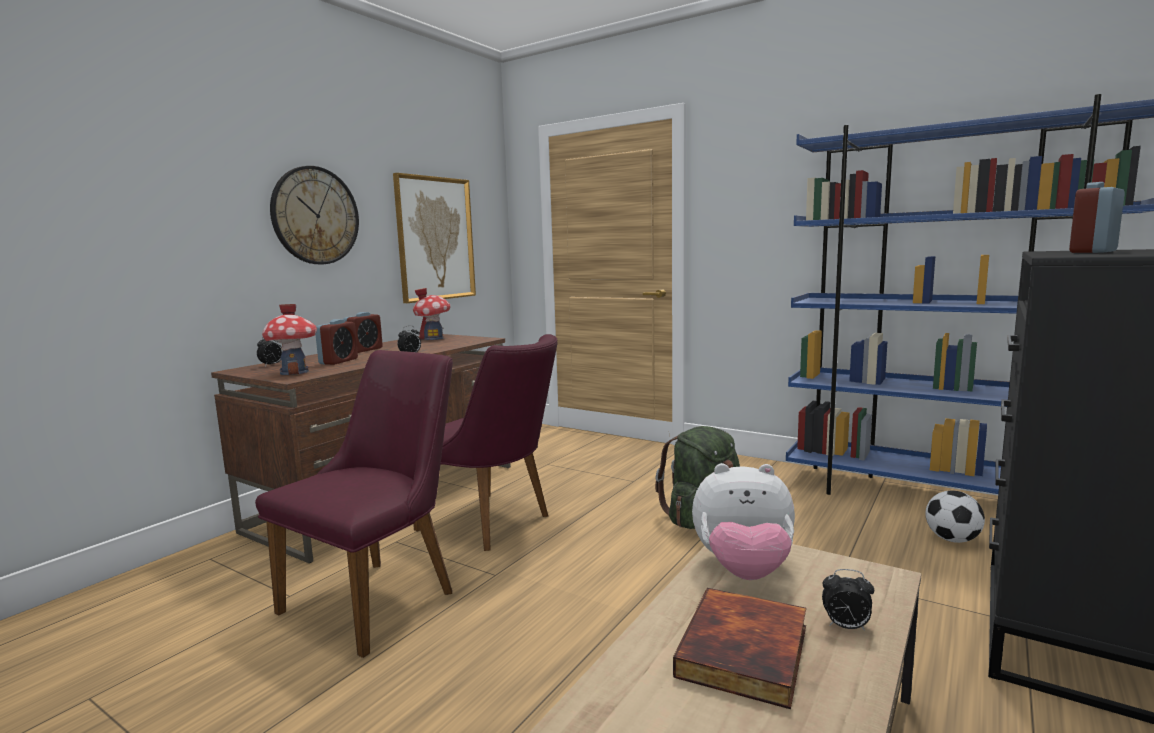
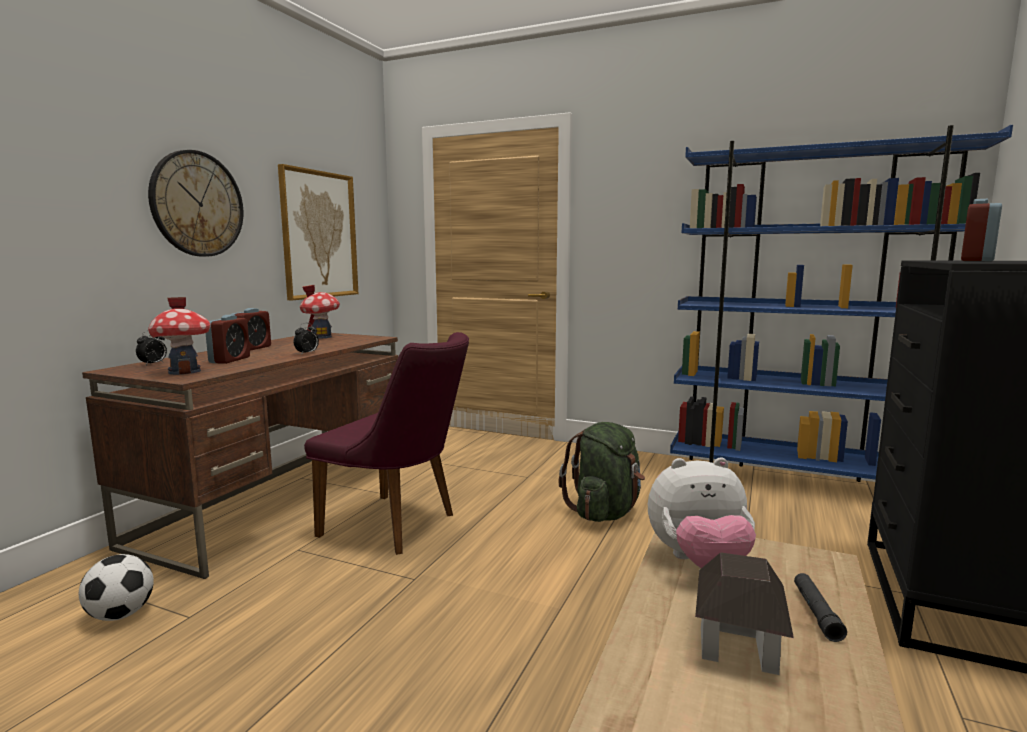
camera: 10 degrees left, 0 degrees up
purple chair [255,350,453,658] -> none
book [673,588,806,709] -> toy house [695,552,794,675]
alarm clock [822,569,874,631] -> black flashlight [794,573,847,642]
football [925,490,985,543] -> football moved to [79,554,154,621]

